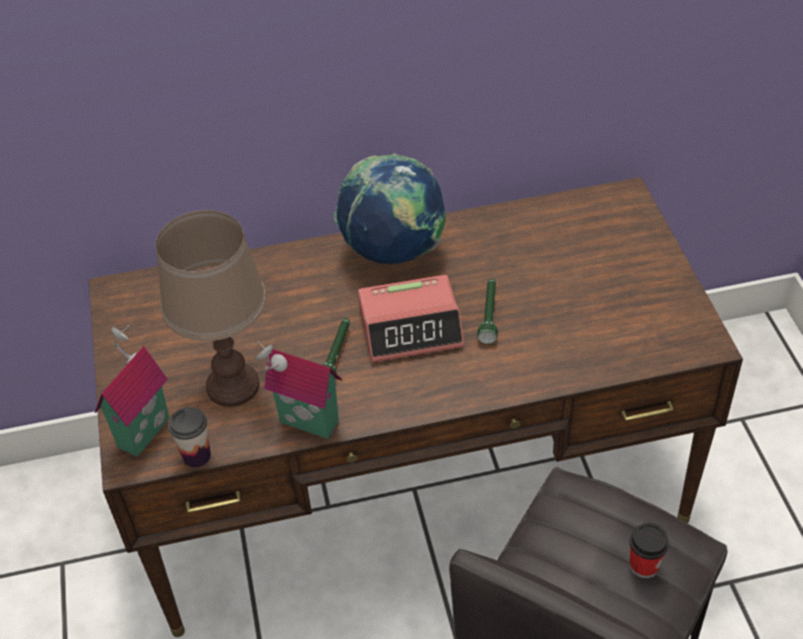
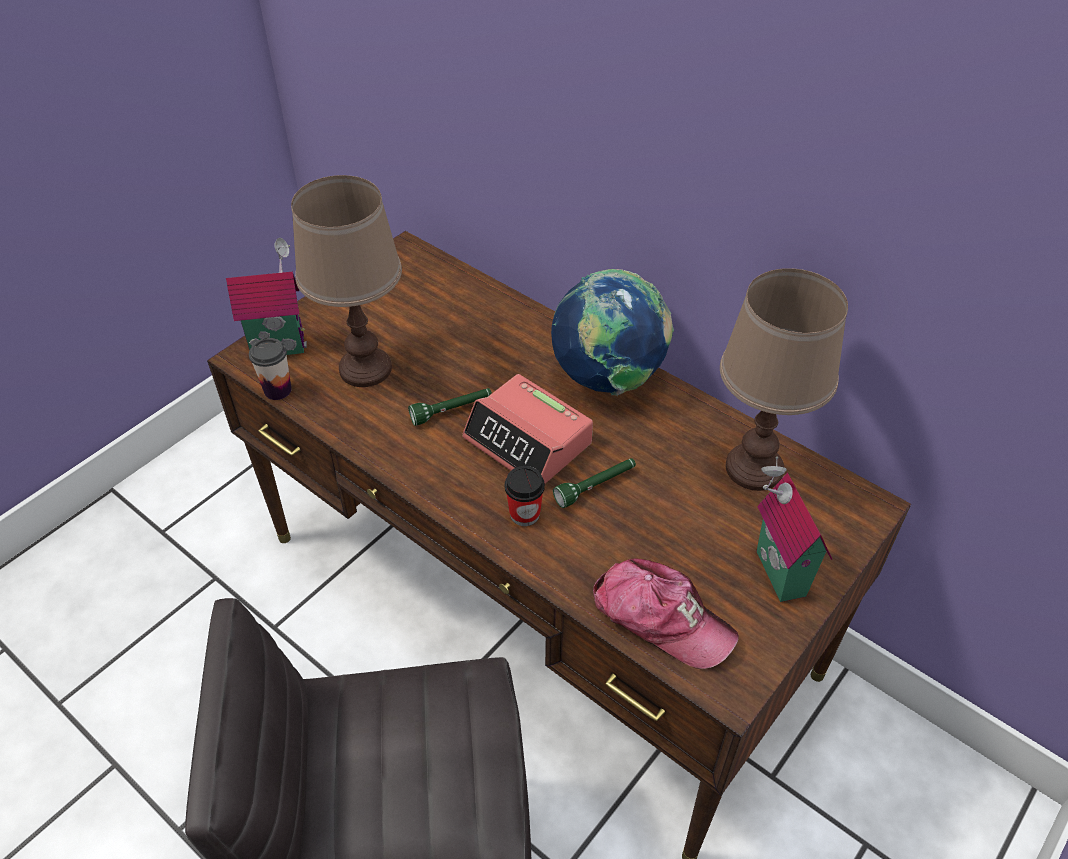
camera: 50 degrees right, 0 degrees up
toy house [256,341,342,439] -> toy house moved to [756,456,833,602]
cup [630,523,669,578] -> cup moved to [505,466,545,526]
none -> cap [593,558,739,669]
none -> brown table lamp [720,268,848,491]

